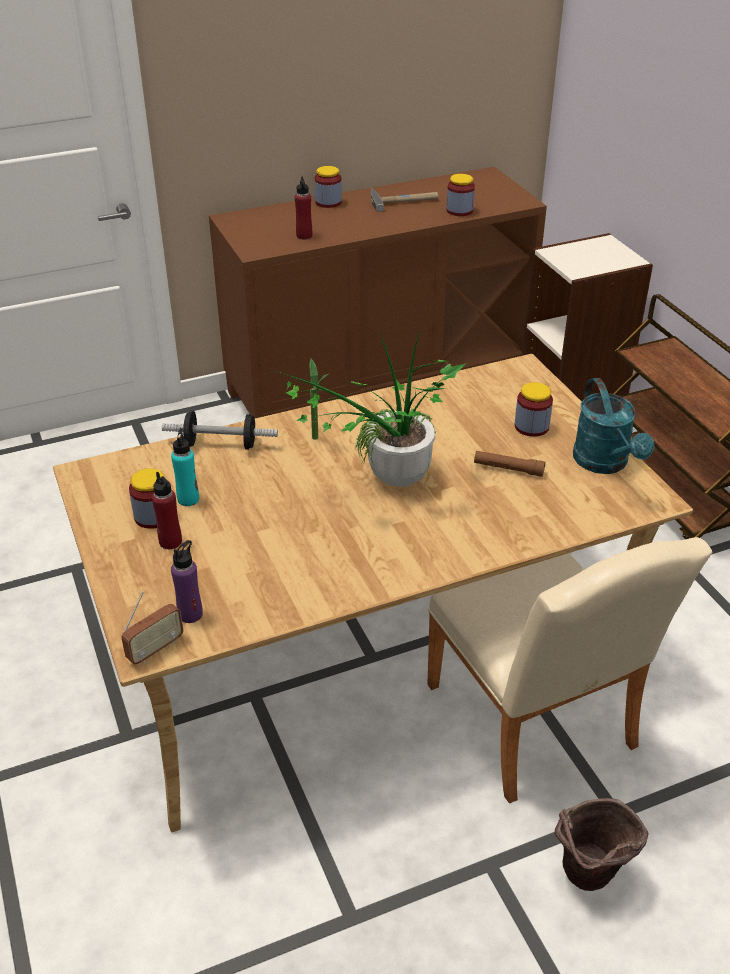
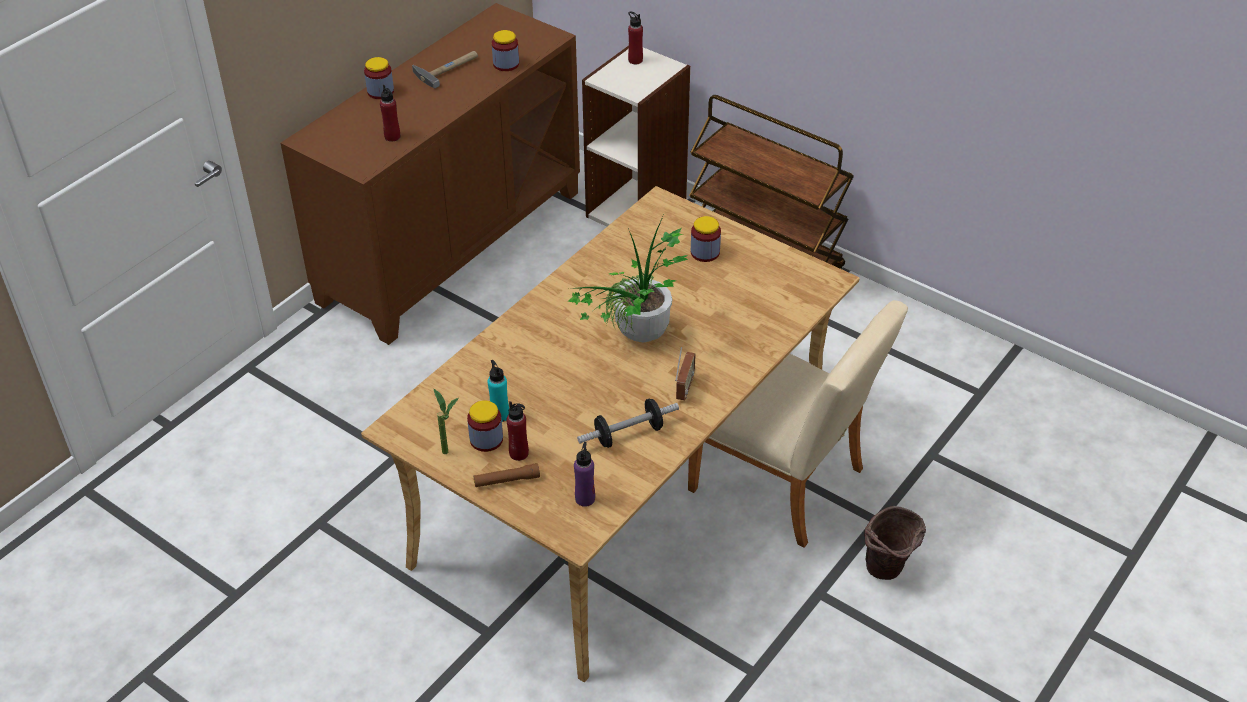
camera: 30 degrees left, 5 degrees up
radio [121,591,184,665] -> radio moved to [675,347,696,400]
dumbbell [162,411,278,450] -> dumbbell moved to [577,399,679,448]
potted plant [309,358,328,440] -> potted plant moved to [434,389,459,454]
brown flashlight [474,451,545,477] -> brown flashlight moved to [474,463,540,487]
turquoise watering can [573,378,655,474] -> none
none -> red bottle [628,11,643,64]

